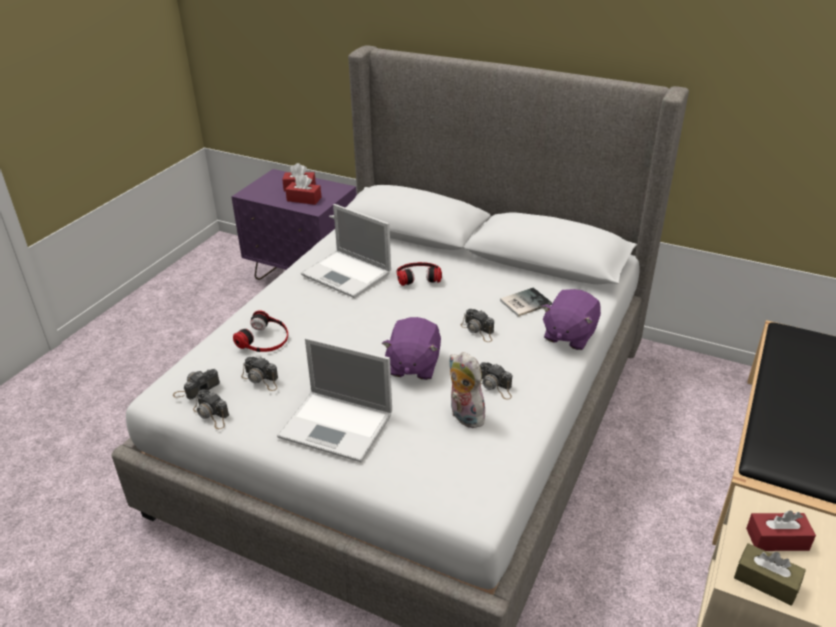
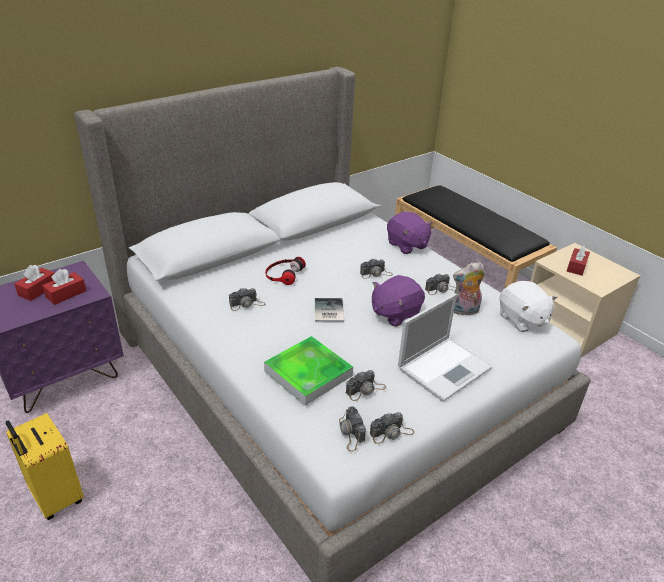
camera: 65 degrees left, 0 degrees up
headphones [233,310,288,352] -> tray [264,336,353,406]
laptop [301,204,391,298] -> camera [229,288,265,311]
purple plush toy [382,317,441,380] -> purple plush toy turned 105 degrees clockwise [372,275,425,327]
book [500,288,552,317] -> book moved to [315,298,344,323]
brown tissue box [734,543,806,606] -> none
none -> yellow suitcase [5,413,84,520]
none -> white plush toy [499,281,557,332]

